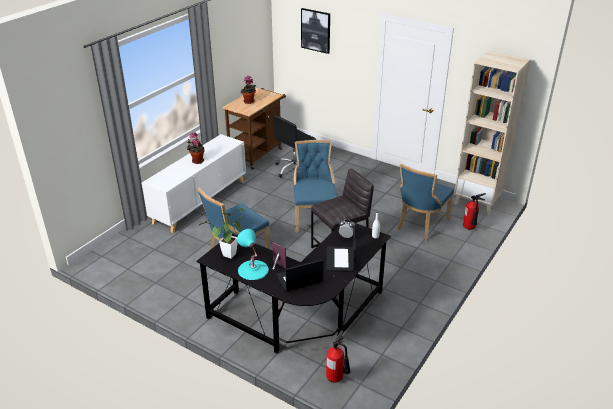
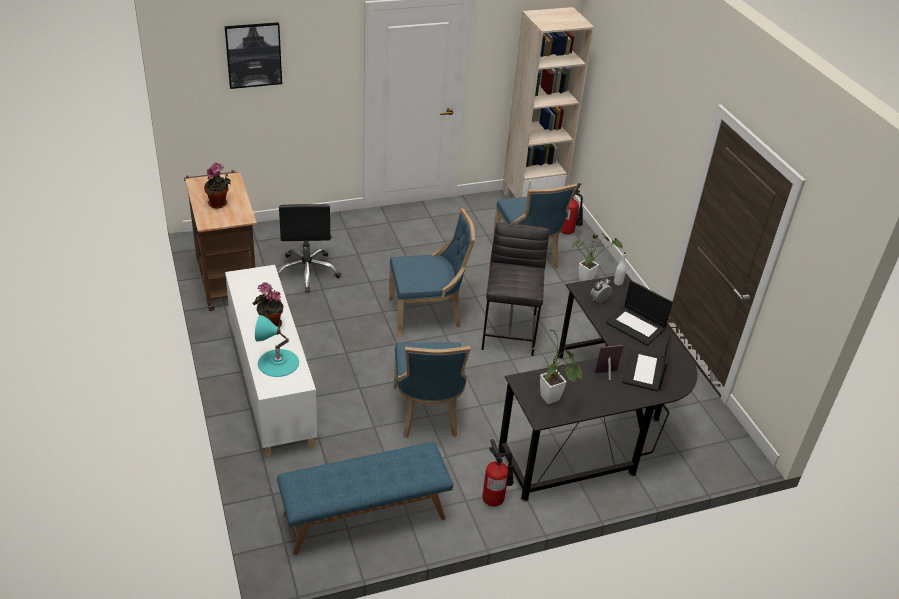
camera: 55 degrees left, 5 degrees up
turquoise table lamp [237,229,269,280] -> turquoise table lamp moved to [255,315,299,377]
blue chair [294,140,337,233] -> blue chair turned 135 degrees clockwise [388,209,475,337]
fire extinguisher [326,330,351,382] -> fire extinguisher moved to [482,439,514,507]
none -> blue bench [277,442,453,555]
none -> potted plant [572,233,623,281]

